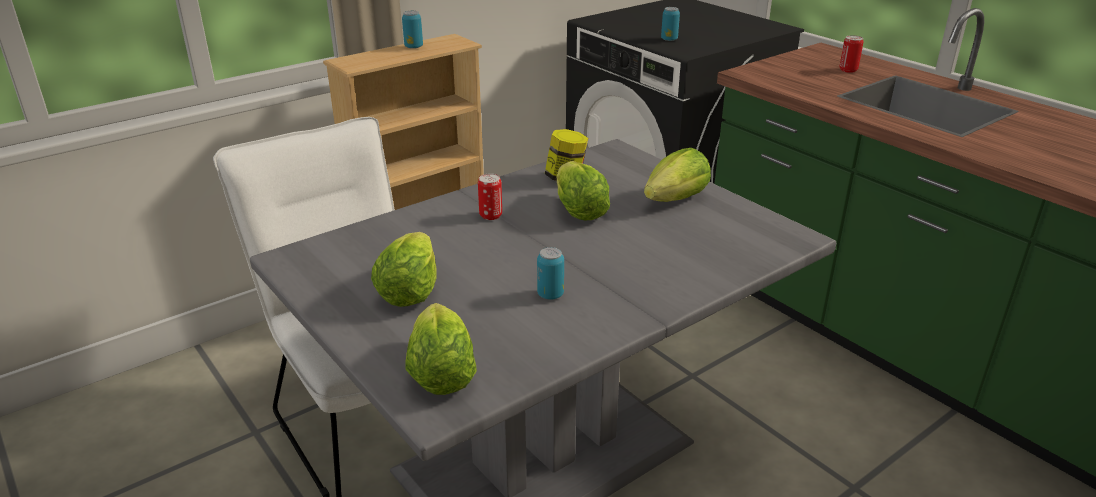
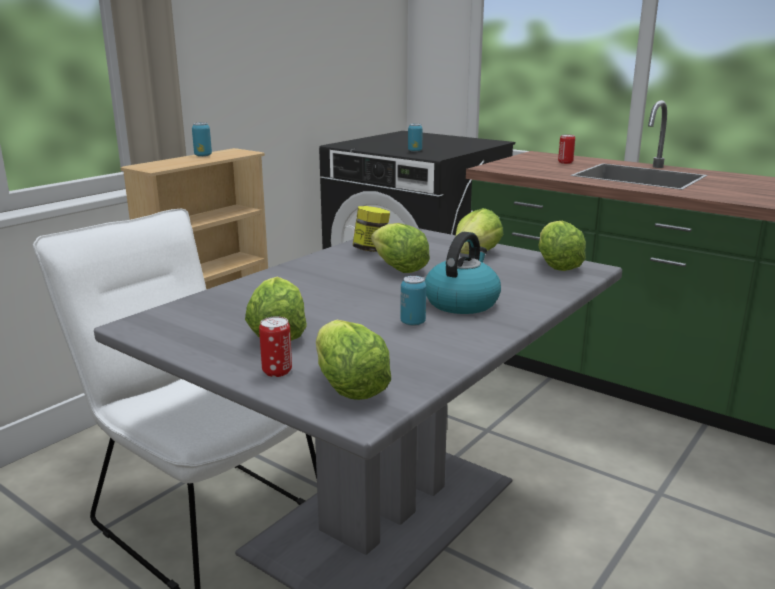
camera: 15 degrees left, 10 degrees down
can [478,173,502,220] -> can moved to [259,316,292,377]
none -> kettle [425,232,501,314]
none -> lettuce [539,221,586,271]

